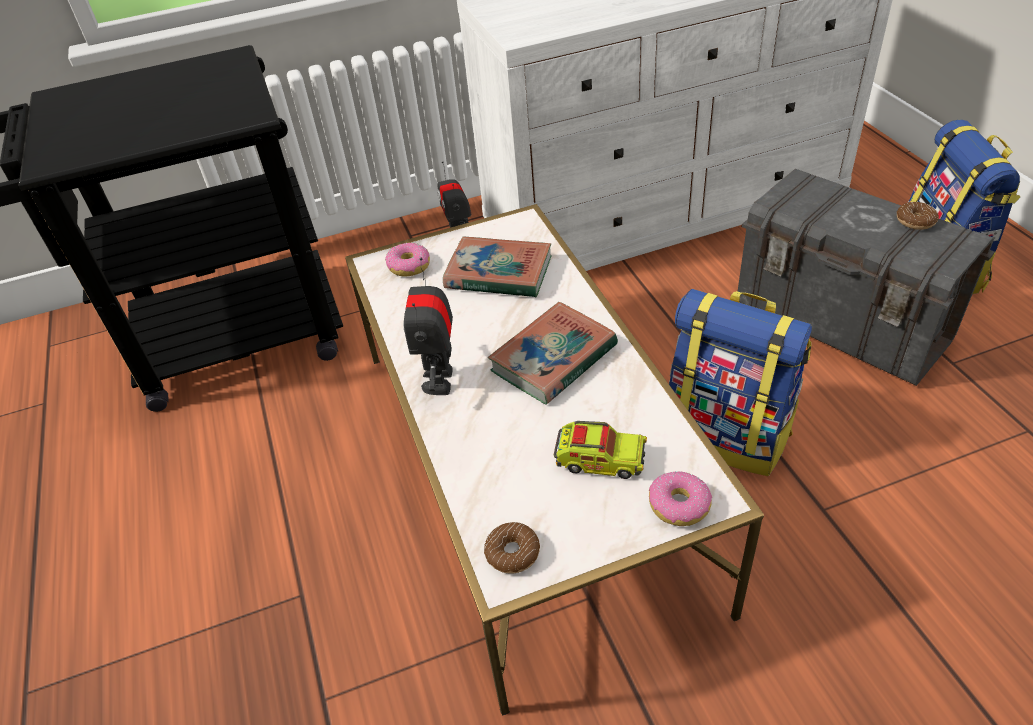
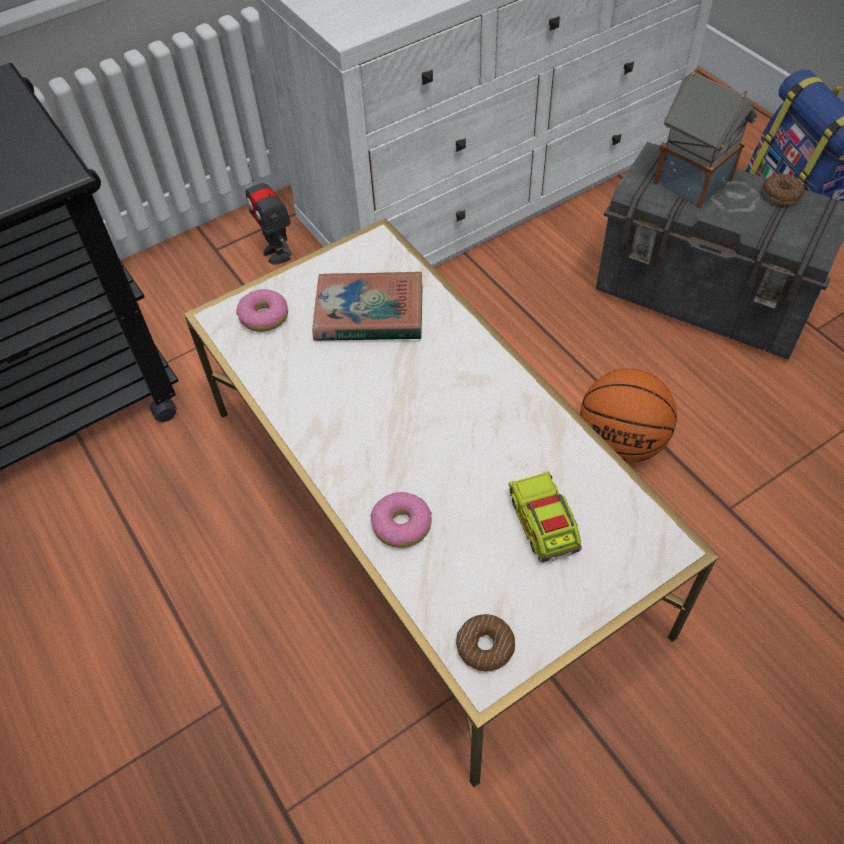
camera: 15 degrees left, 10 degrees up
toy robot [403,257,453,395] -> none
book [488,302,618,404] -> none
toy truck [554,421,647,479] -> toy truck turned 105 degrees counterclockwise [509,471,582,562]
donut [649,471,712,526] -> donut moved to [370,492,432,548]
backpack [669,289,812,476] -> basketball [580,368,677,463]
none -> toy house [653,68,757,208]

